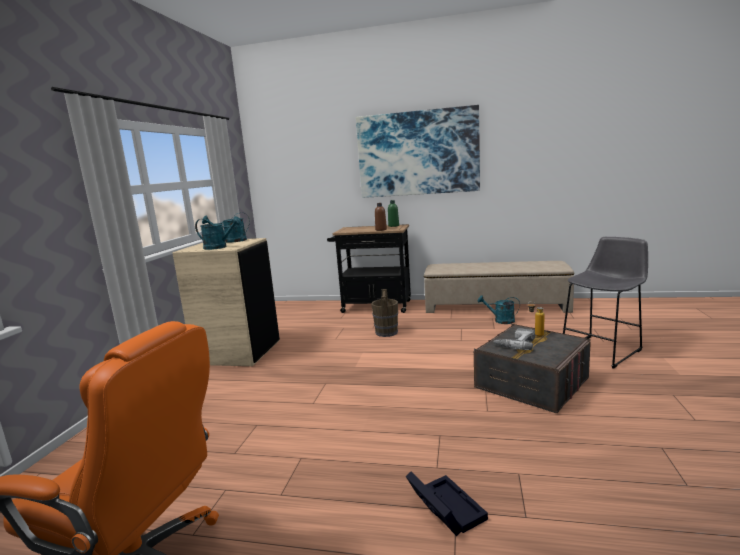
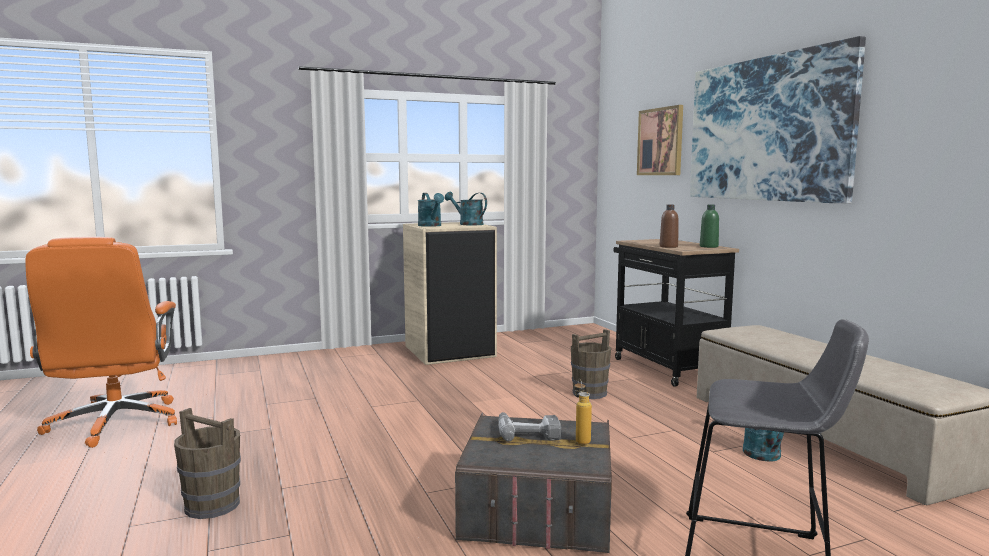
camera: 55 degrees right, 5 degrees down
black storage box [406,471,488,536] -> brown bucket [174,408,241,519]
none -> picture [637,105,683,175]

